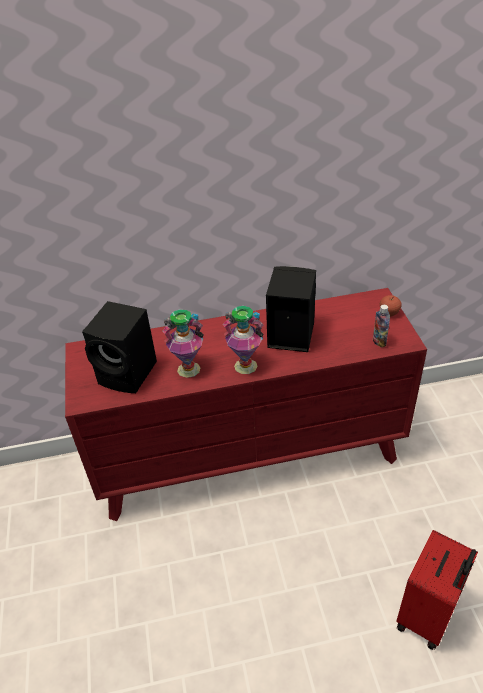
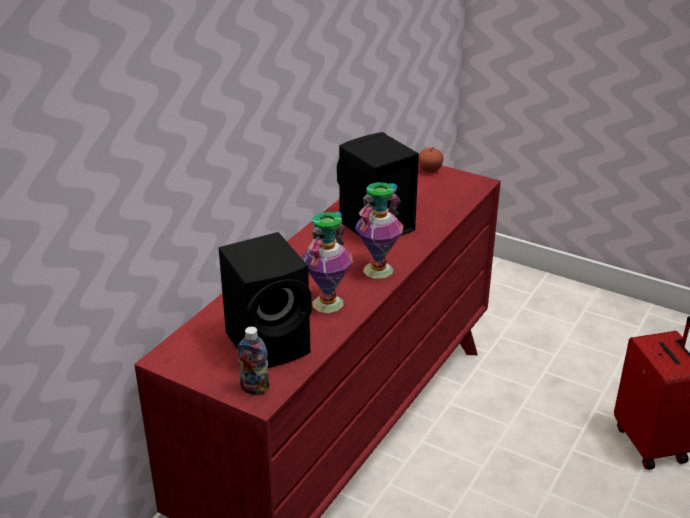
camera: 50 degrees left, 10 degrees down
bottle [373,305,390,347] -> bottle moved to [237,327,270,395]

